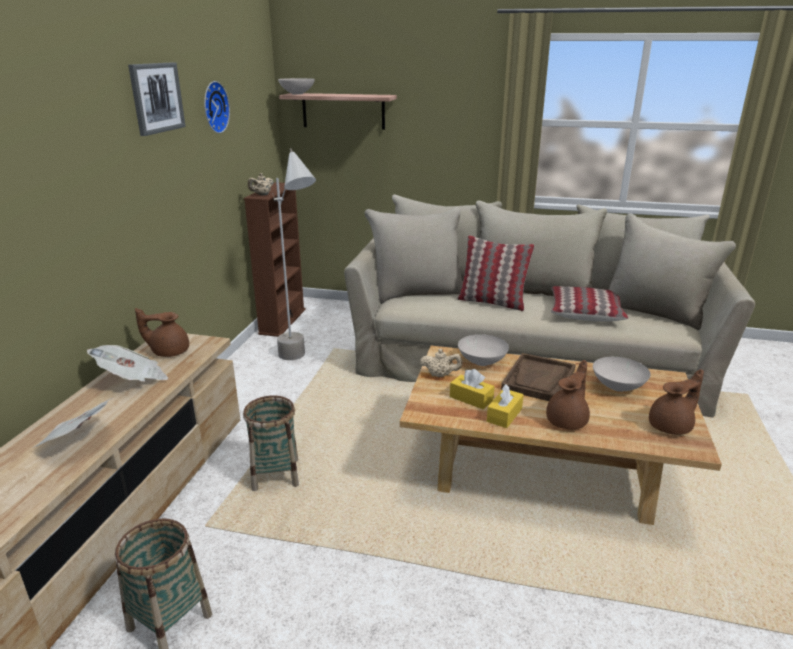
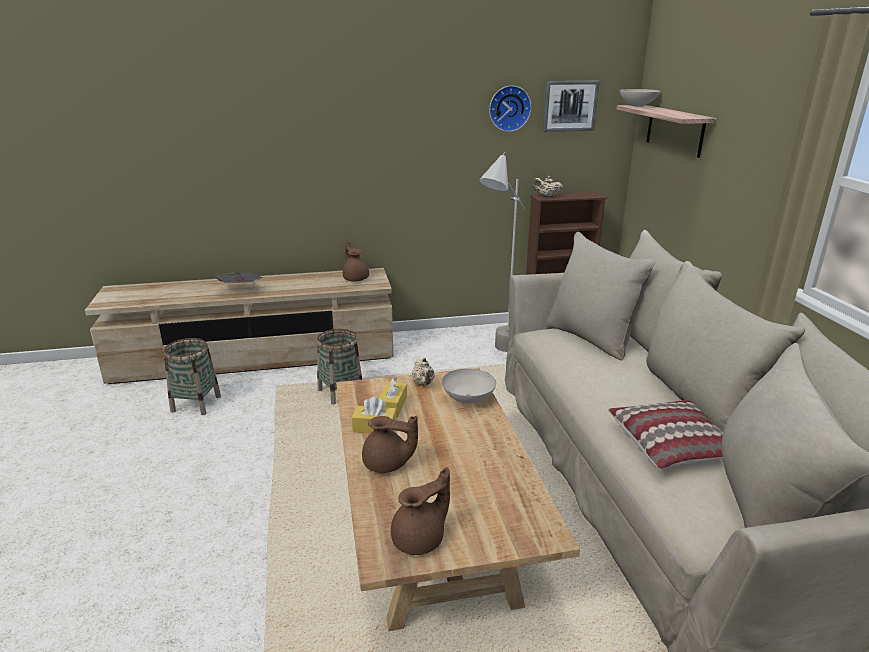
camera: 65 degrees right, 0 degrees up
newspaper [87,345,169,382] -> none
picture [128,62,186,136] -> picture moved to [543,81,600,132]
pillow [457,235,534,311] -> none
brown tray [501,353,576,401] -> none
white bowl [593,357,651,392] -> none
brown teapot [649,369,704,435] -> brown teapot turned 75 degrees counterclockwise [391,467,450,555]

